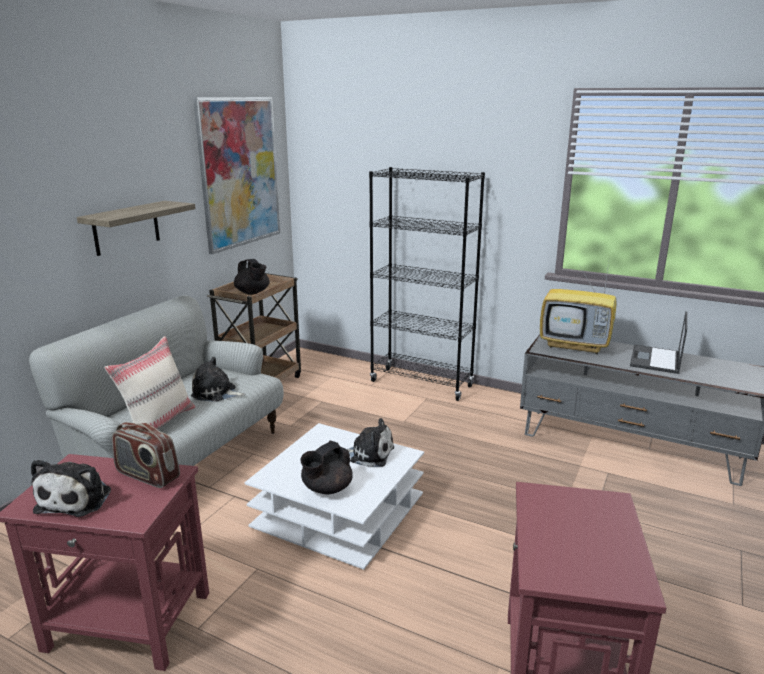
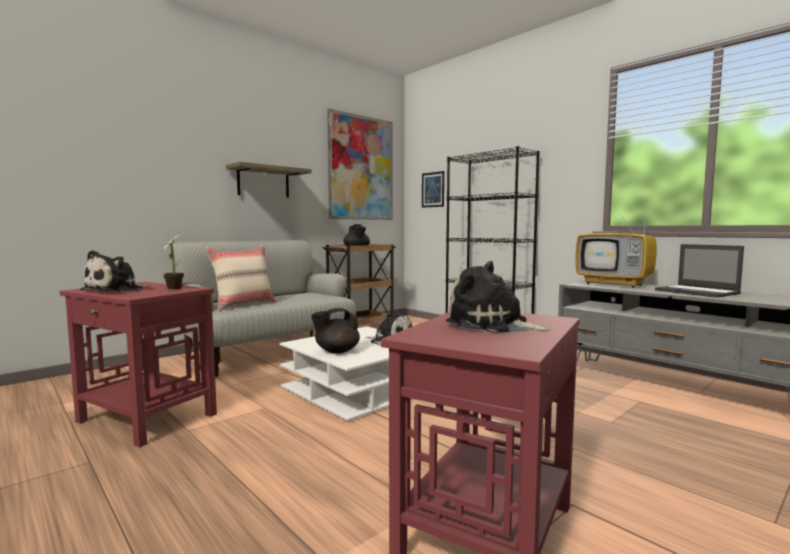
camera: 20 degrees right, 15 degrees down
radio [112,422,180,488] -> potted plant [161,232,184,289]
plush toy [191,357,245,402] -> plush toy moved to [446,261,552,333]
laptop [630,311,687,374] -> laptop turned 75 degrees counterclockwise [655,244,744,298]
none -> picture [422,171,444,208]

